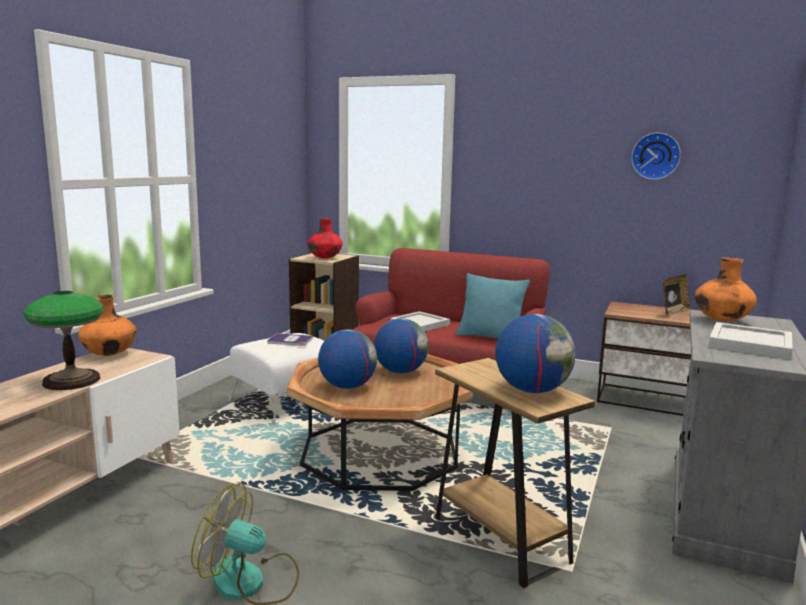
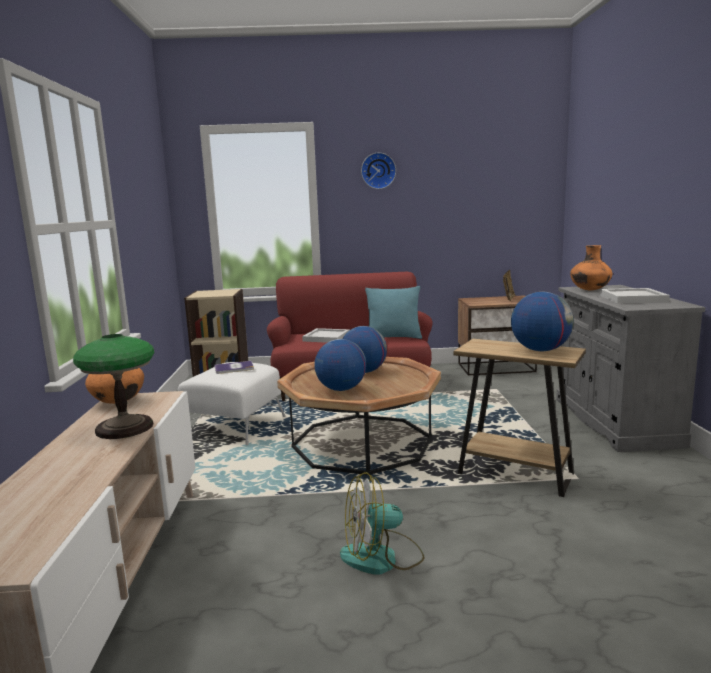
camera: 25 degrees left, 0 degrees up
red vase [308,218,343,259] -> none
wall clock [631,133,681,180] -> wall clock moved to [361,152,396,189]

